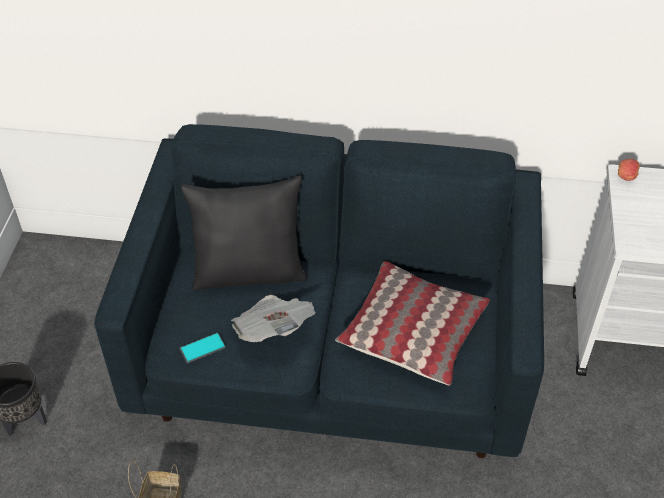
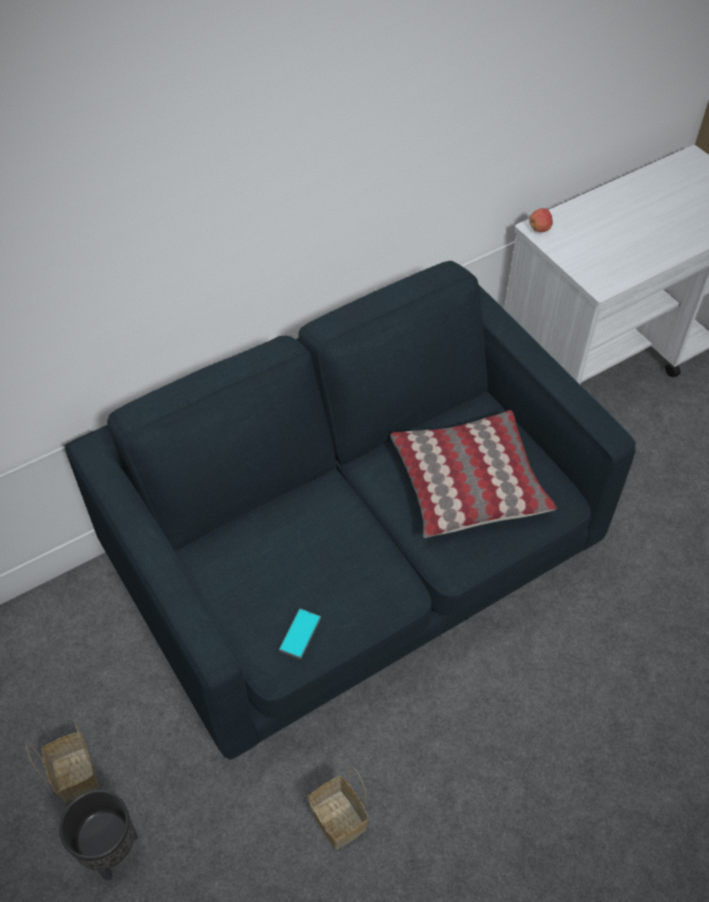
camera: 40 degrees left, 5 degrees up
black pillow [181,176,307,291] -> none
newspaper [231,295,316,342] -> none
none -> basket [26,723,99,803]

